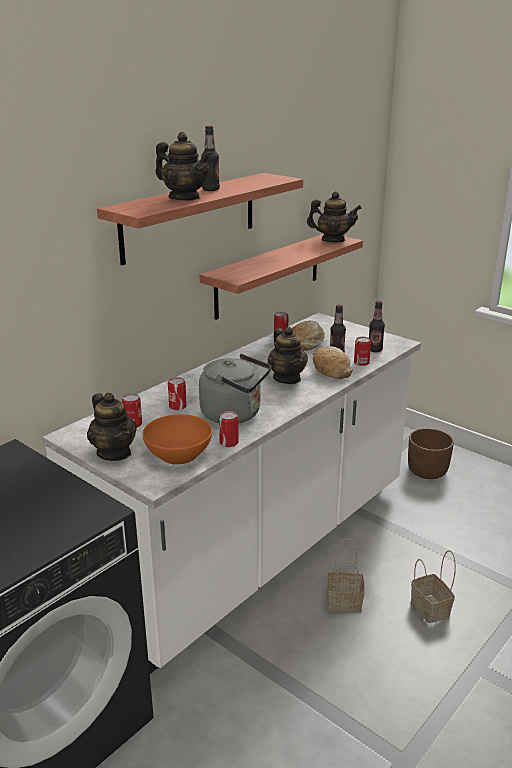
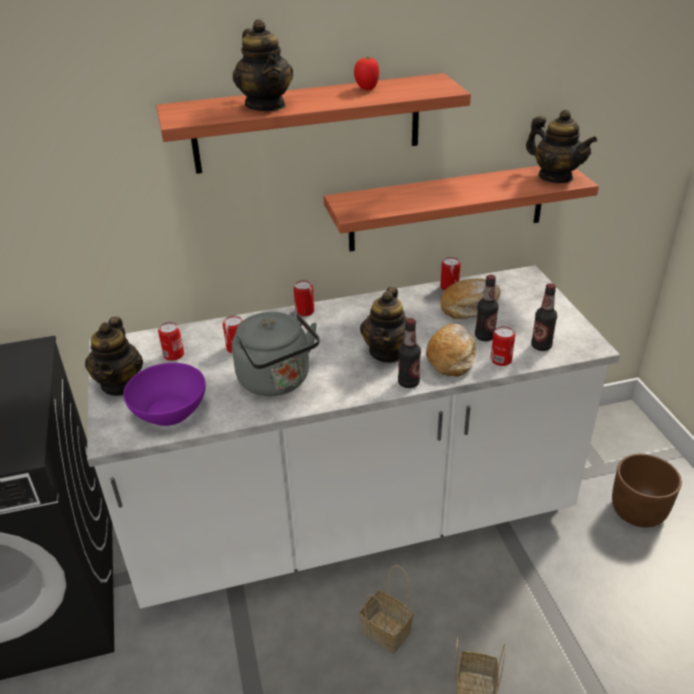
camera: 35 degrees right, 10 degrees up
orange bowl [142,414,212,465] -> purple bowl [123,363,206,426]
bottle [201,126,220,191] -> bottle moved to [398,318,421,388]
can [219,411,239,447] -> can moved to [294,280,314,317]
none -> tomato [354,57,379,90]

